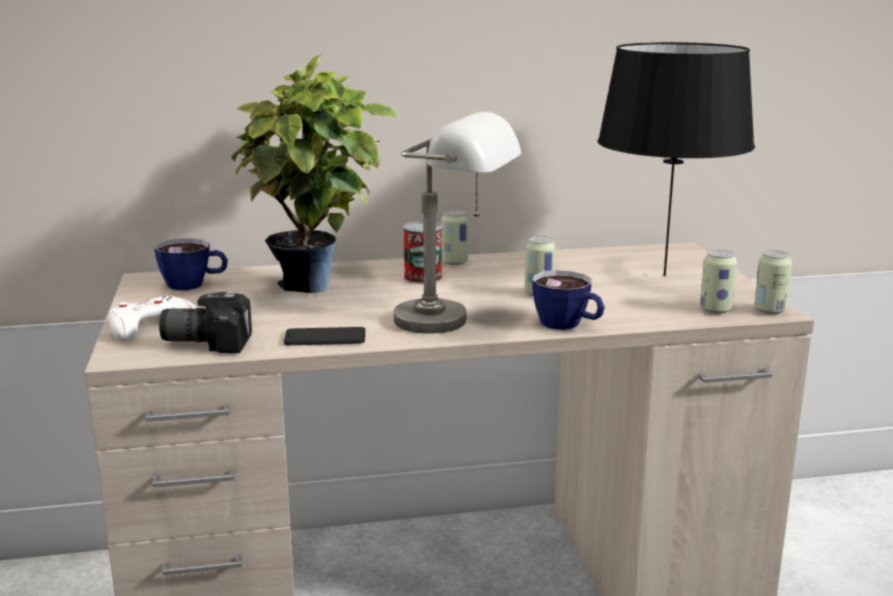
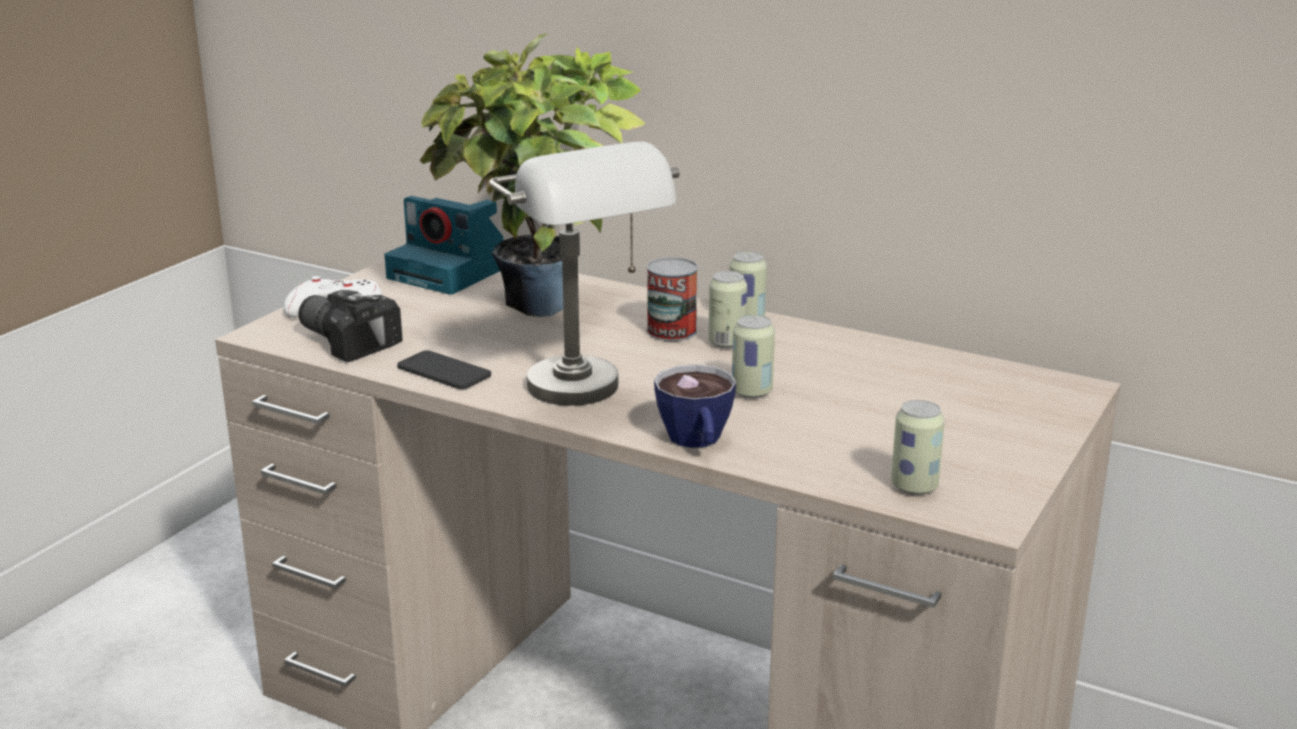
camera: 40 degrees right, 5 degrees up
cup [154,238,228,290] -> camera [384,196,503,295]
black table lamp [597,42,755,276] -> none
can [754,250,792,314] -> can moved to [708,271,747,348]

